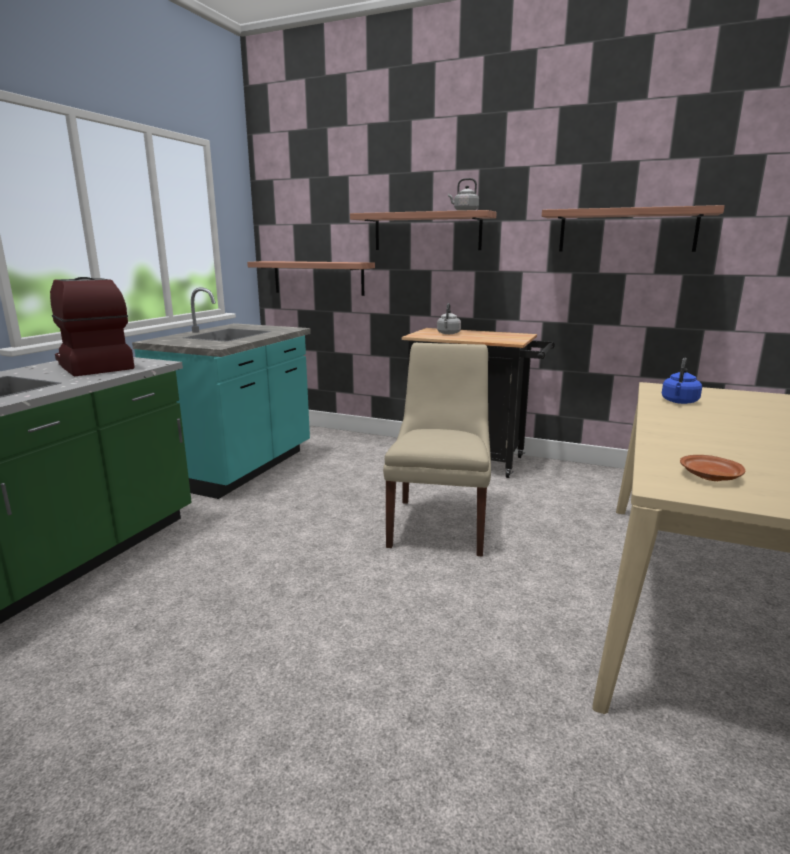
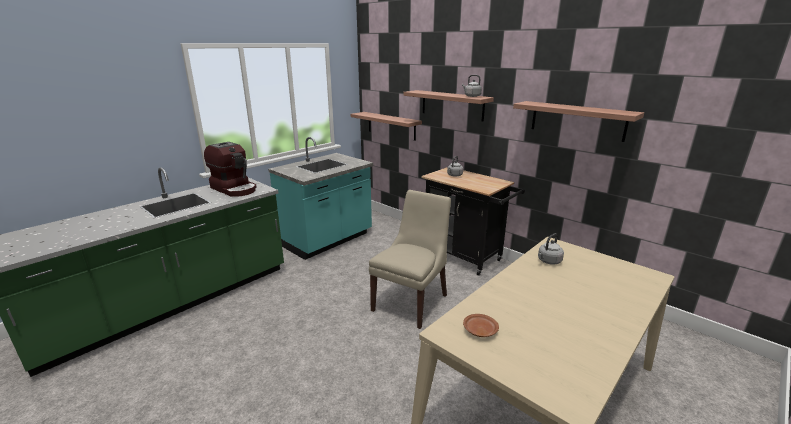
camera: 20 degrees right, 5 degrees up
coffee machine [50,277,135,377] -> coffee machine turned 150 degrees clockwise [204,142,256,197]
blue kettle [662,358,702,404] -> grey kettle [538,233,564,265]

